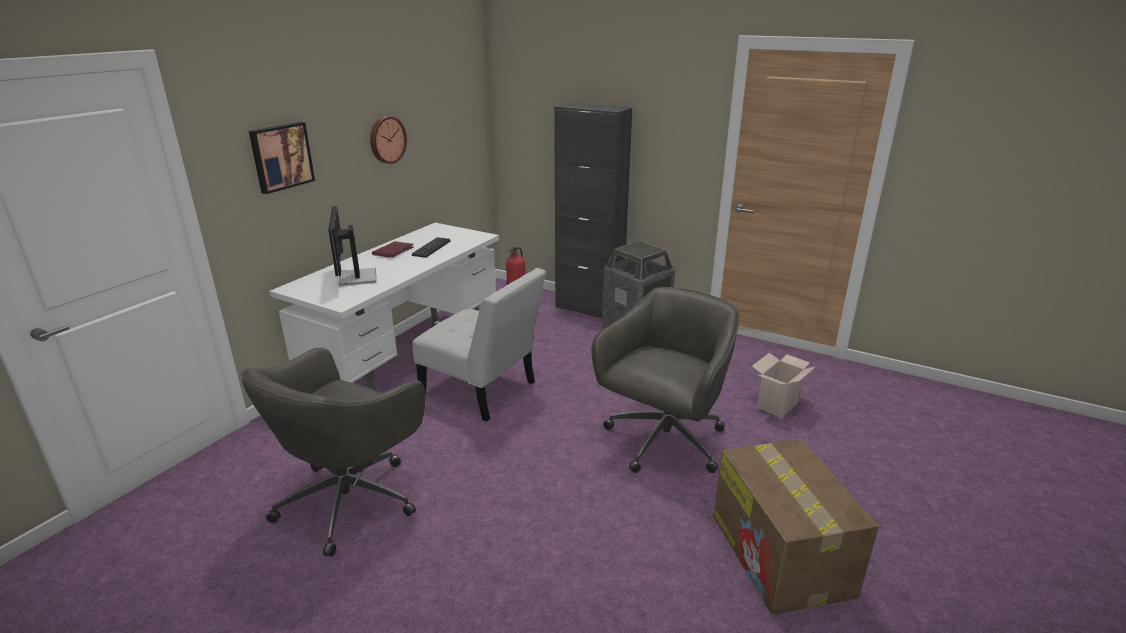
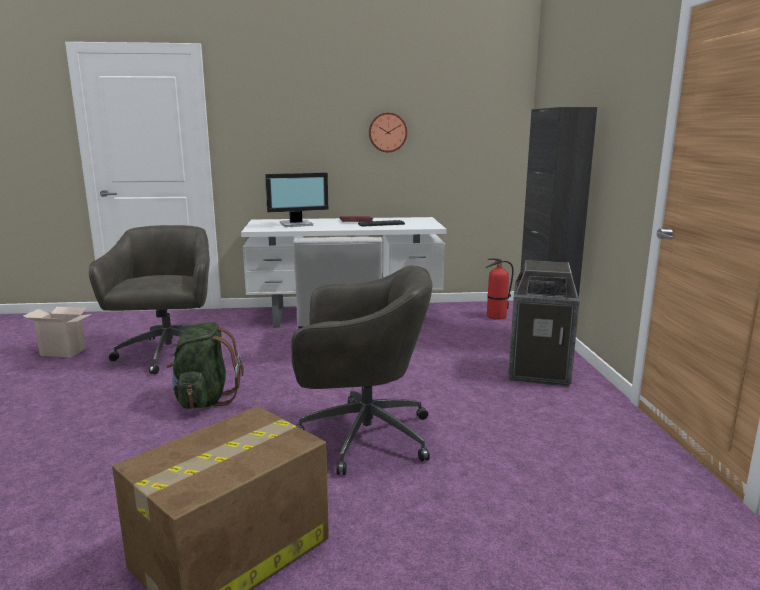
camera: 55 degrees right, 10 degrees down
grey office chair [241,348,425,557] -> grey office chair turned 90 degrees clockwise [89,225,210,374]
picture [249,122,315,194] -> none
monitor [328,206,376,286] -> monitor turned 150 degrees counterclockwise [265,172,328,227]
cardboard box [752,353,816,418] -> cardboard box moved to [23,307,92,357]
none -> green backpack [166,322,244,409]

